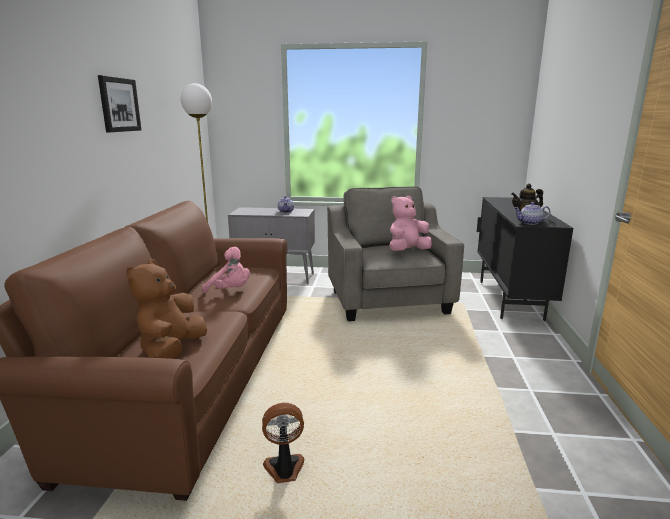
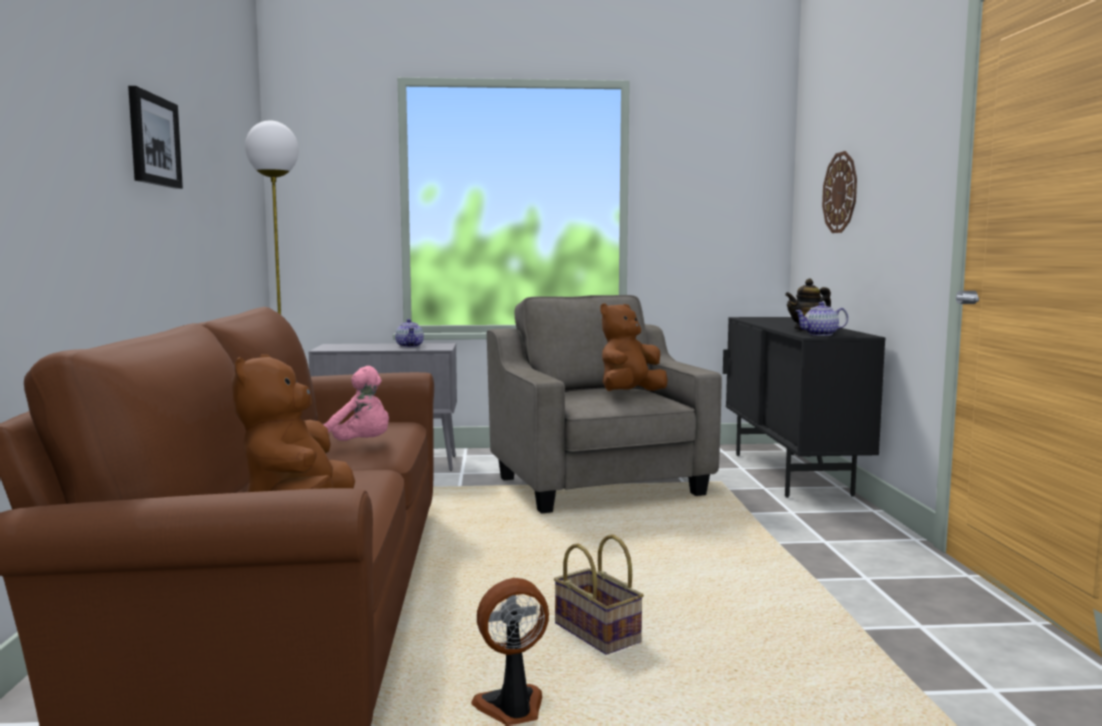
camera: 10 degrees left, 10 degrees down
pink plush toy [389,196,432,251] -> brown plush toy [600,303,668,391]
none -> basket [554,534,644,654]
none -> wall clock [822,151,857,233]

